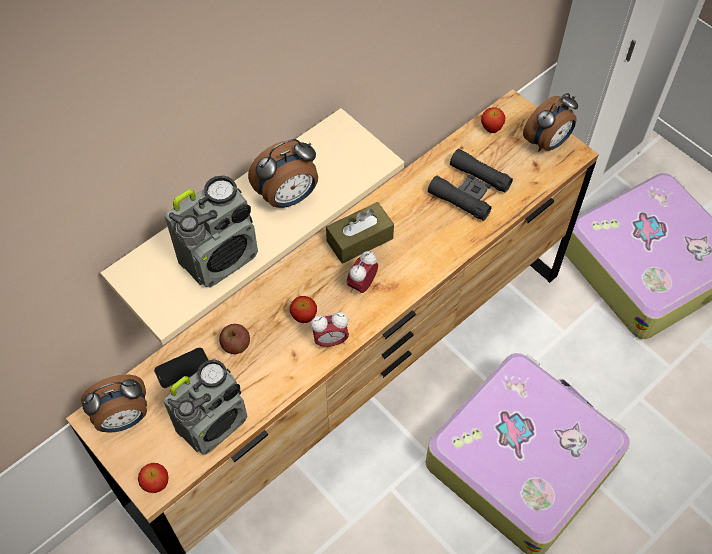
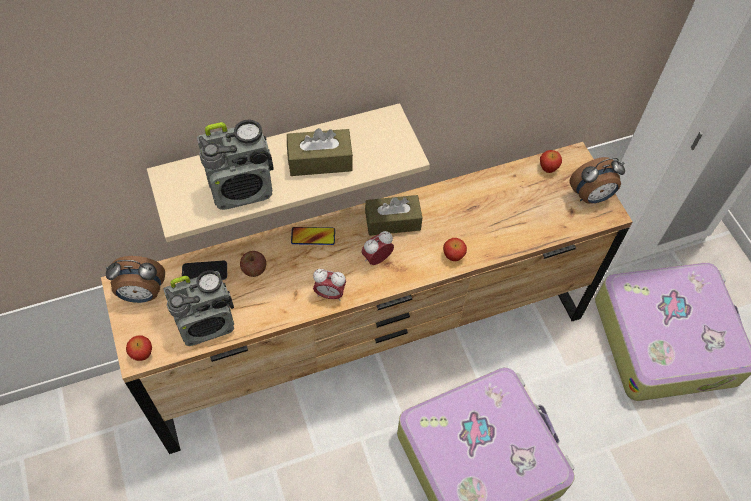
camera: 20 degrees right, 0 degrees up
alarm clock [248,139,318,208] -> brown tissue box [287,128,353,176]
apple [290,296,317,323] -> apple moved to [443,238,467,261]
black binoculars [428,149,513,221] -> none
none -> phone [291,227,335,245]

